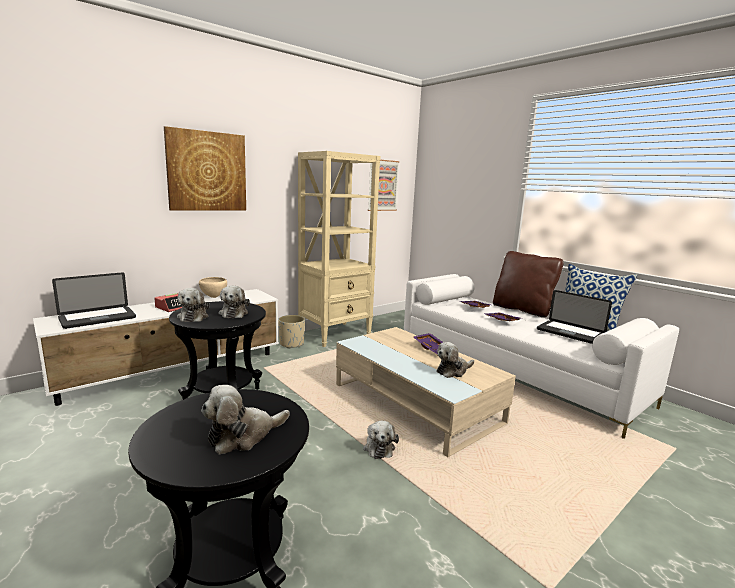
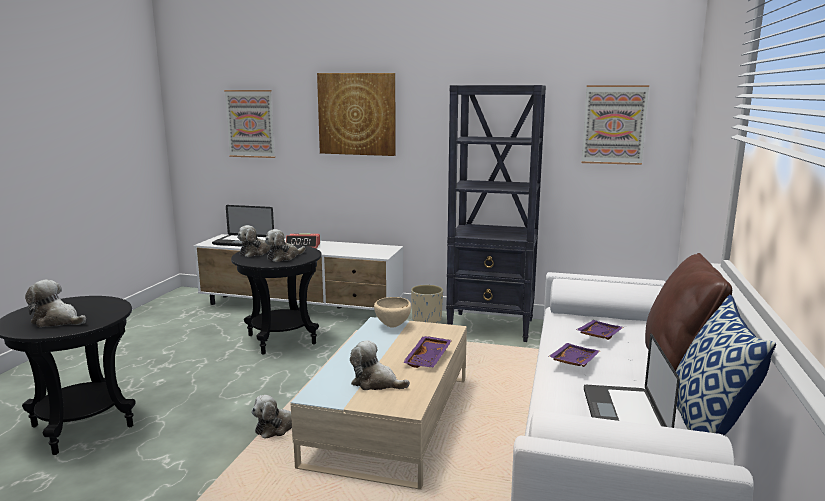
camera: 55 degrees right, 0 degrees up
beige bowl [199,277,227,298] -> beige bowl moved to [374,297,411,328]
beige bookcase [298,151,380,347] -> black bookcase [446,85,546,342]
none -> picture [224,90,275,158]

